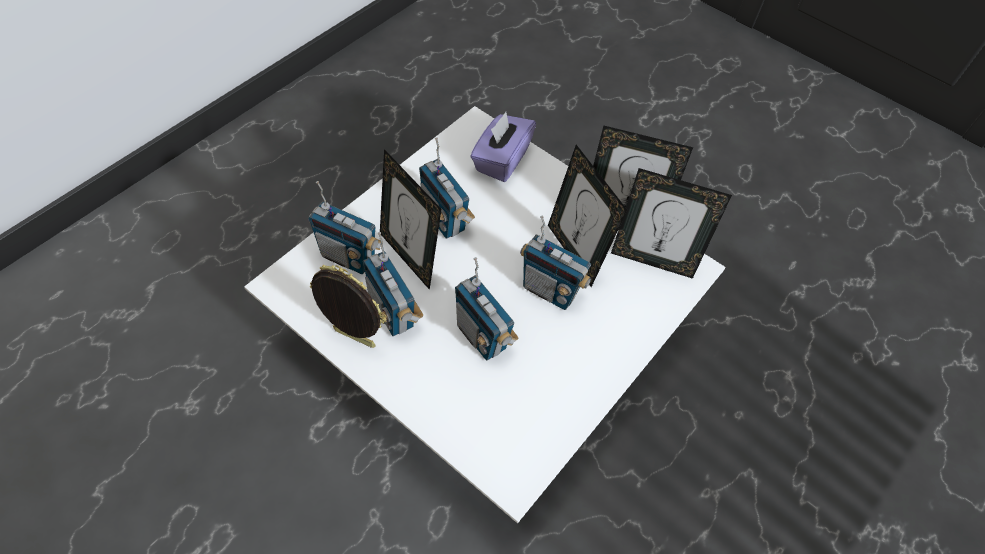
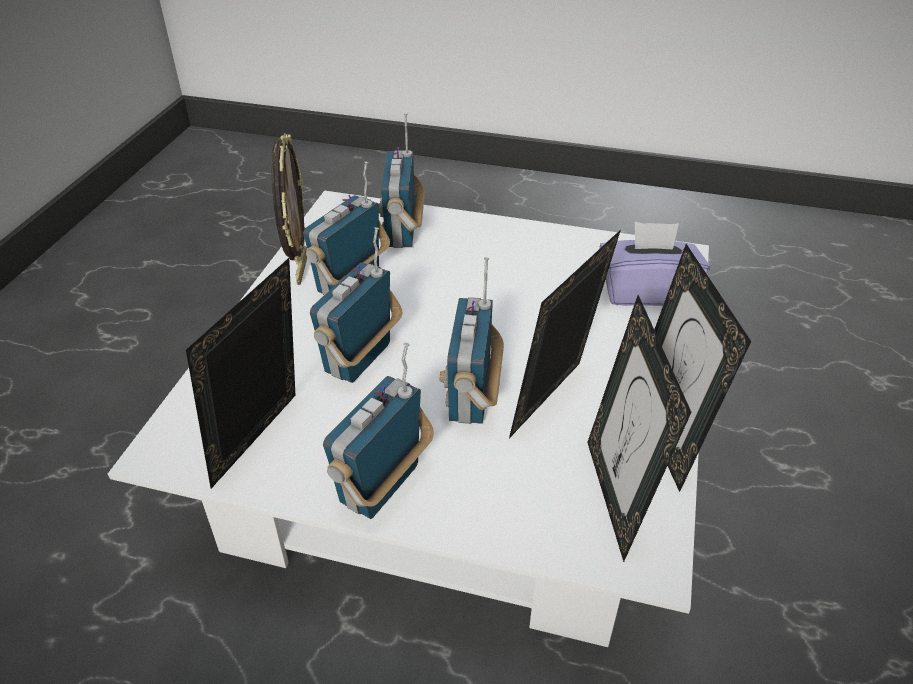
camera: 70 degrees right, 15 degrees down
picture frame [380,149,441,290] -> picture frame moved to [186,258,296,489]
radio [419,137,475,239] -> radio moved to [323,343,434,519]

